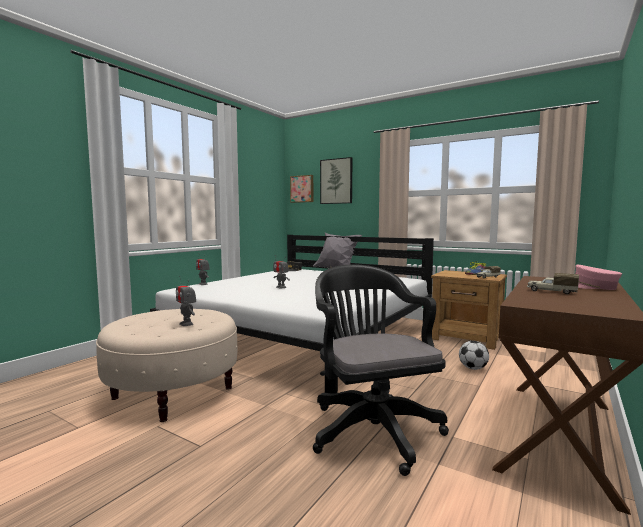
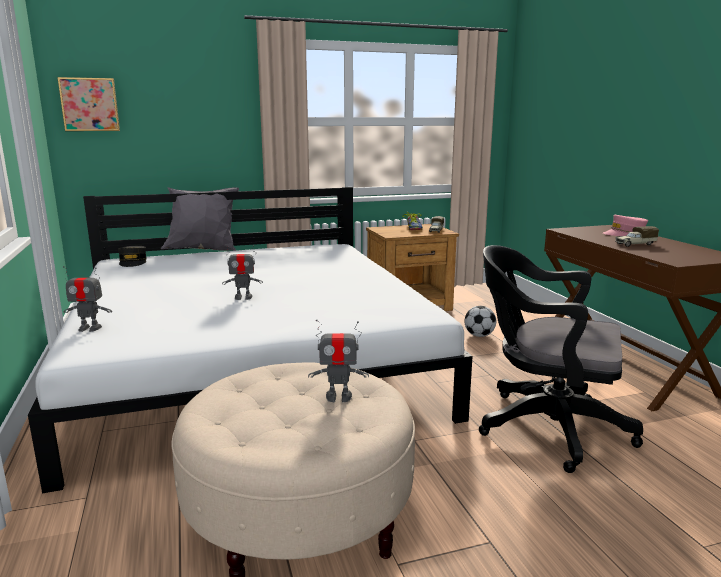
camera: 50 degrees left, 10 degrees up
picture [320,157,352,204] -> none

